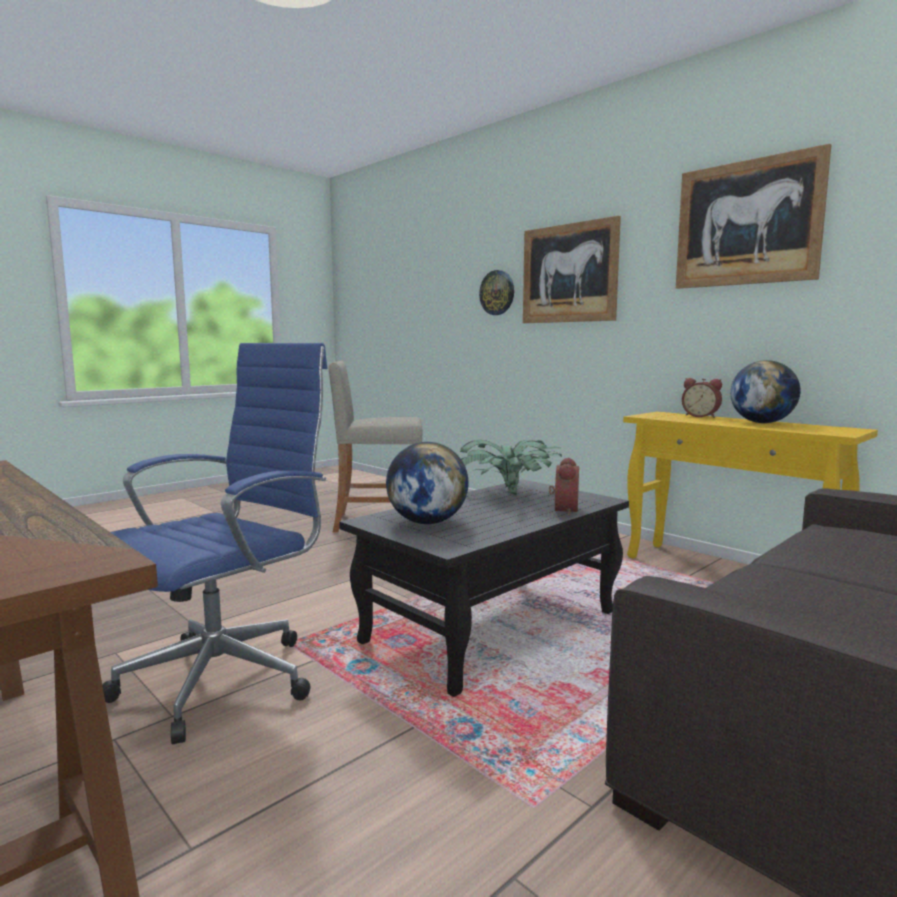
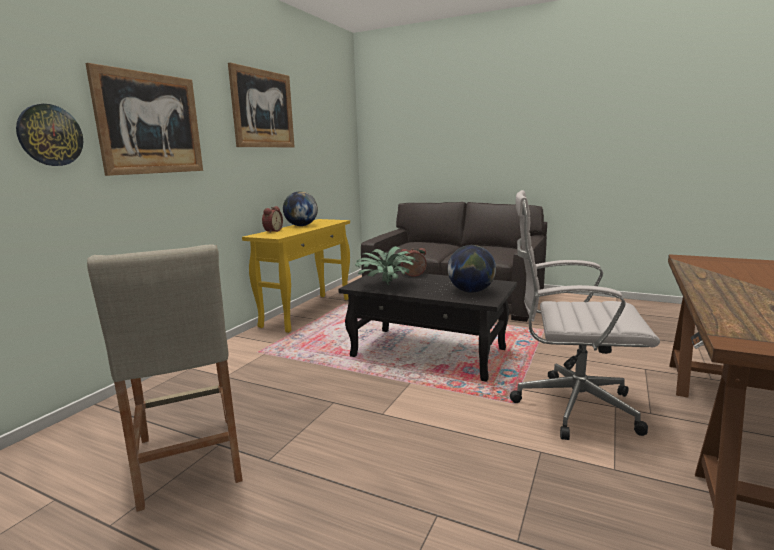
camera: 110 degrees left, 5 degrees up
blue office chair [102,343,327,744] -> white office chair [510,190,660,440]

